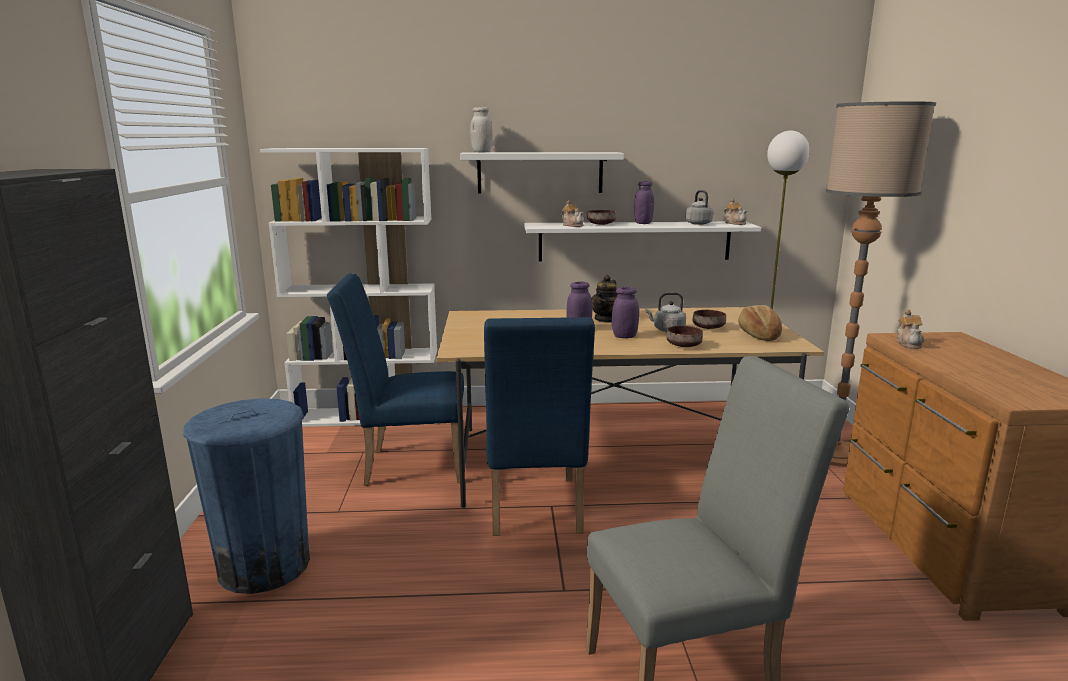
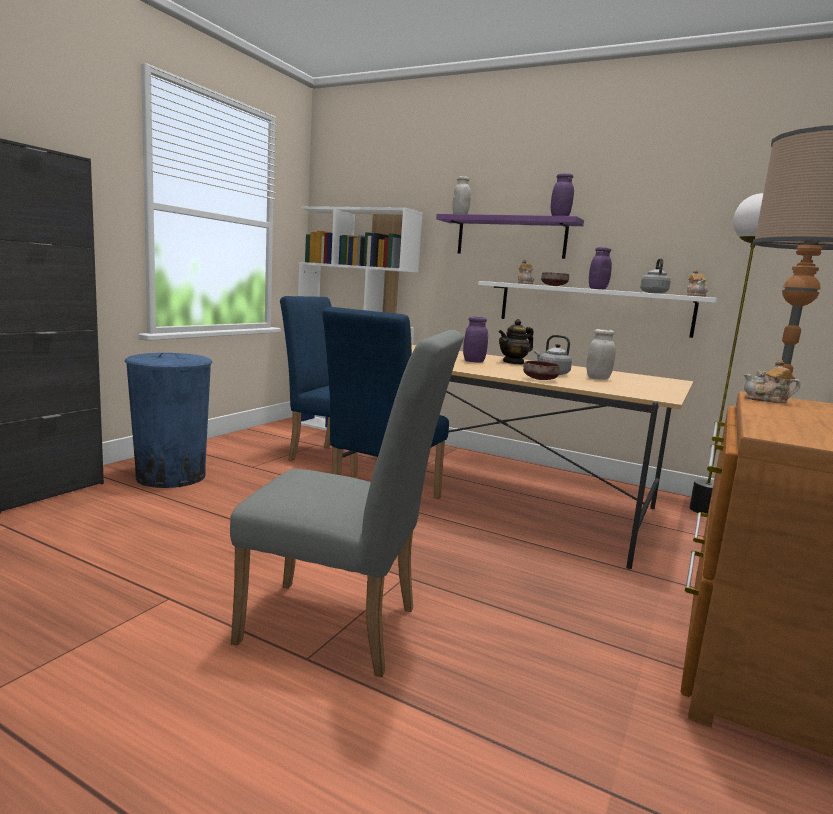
camera: 30 degrees right, 5 degrees down
white shelf [460,152,624,194] -> purple shelf [436,214,584,259]
purple jar [612,287,639,338] -> purple jar moved to [551,173,574,216]
brown bowl [693,310,726,329] -> white jar [586,329,615,380]
bread [738,305,782,341] -> none
teapot [896,310,924,349] -> teapot turned 60 degrees clockwise [743,359,800,403]

